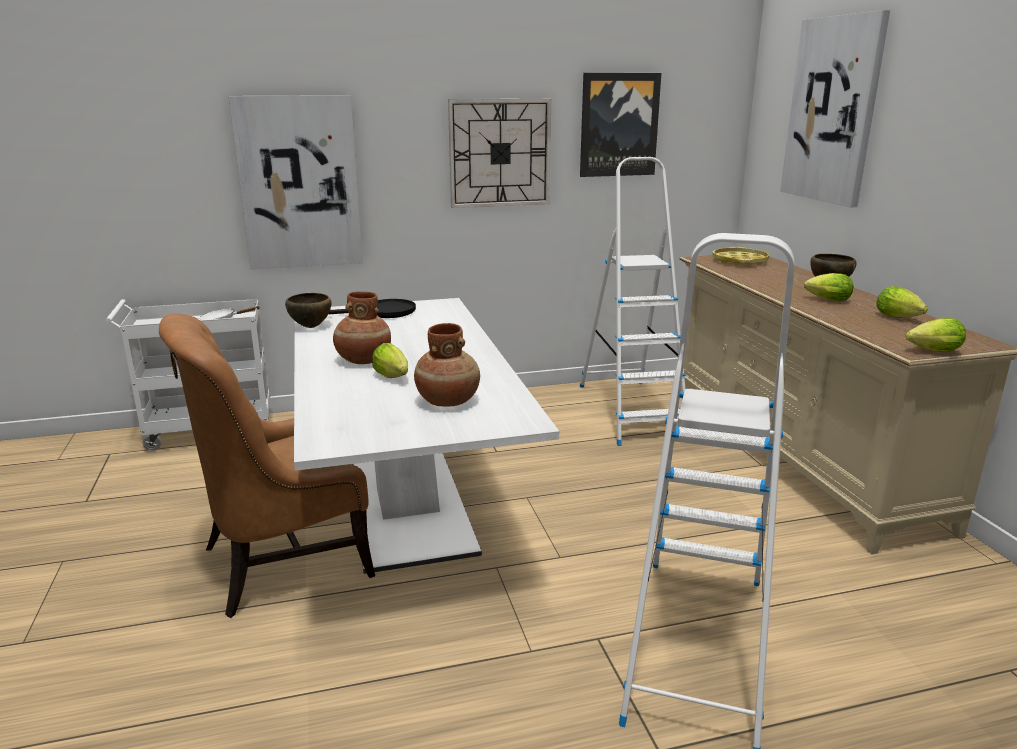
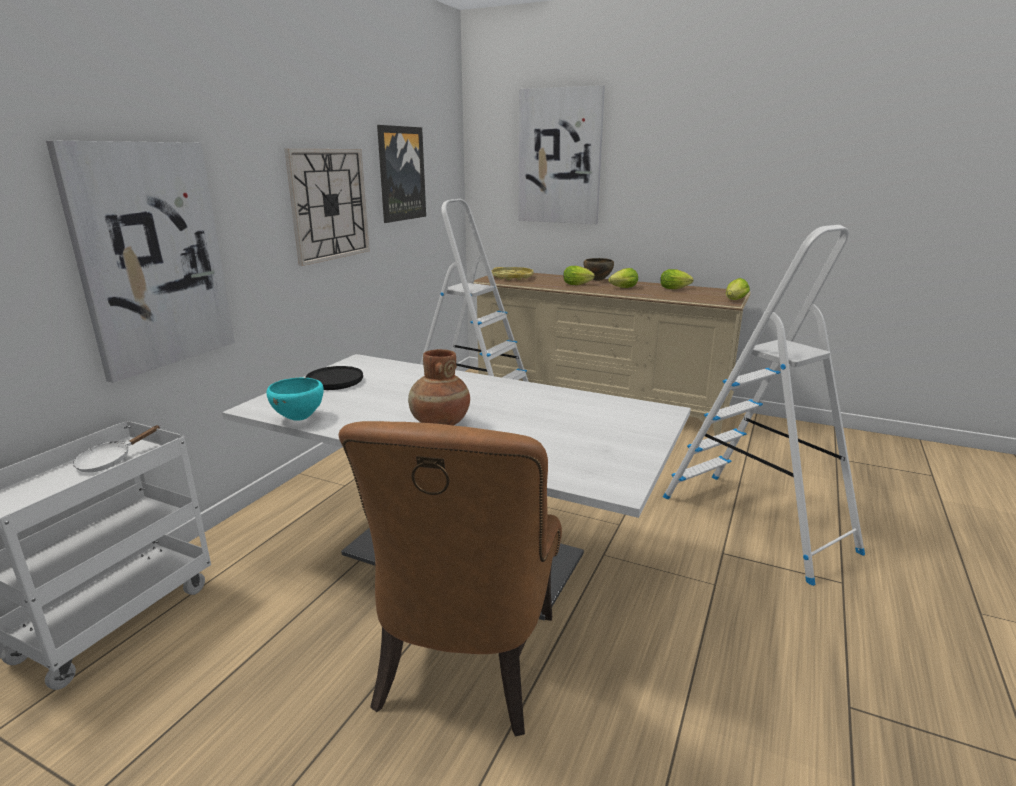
camera: 50 degrees left, 0 degrees up
brown bowl [285,293,331,328] -> turquoise bowl [266,378,324,421]
lettuce [372,343,408,378] -> lettuce moved to [563,266,595,285]
brown vase [414,323,480,406] -> none

